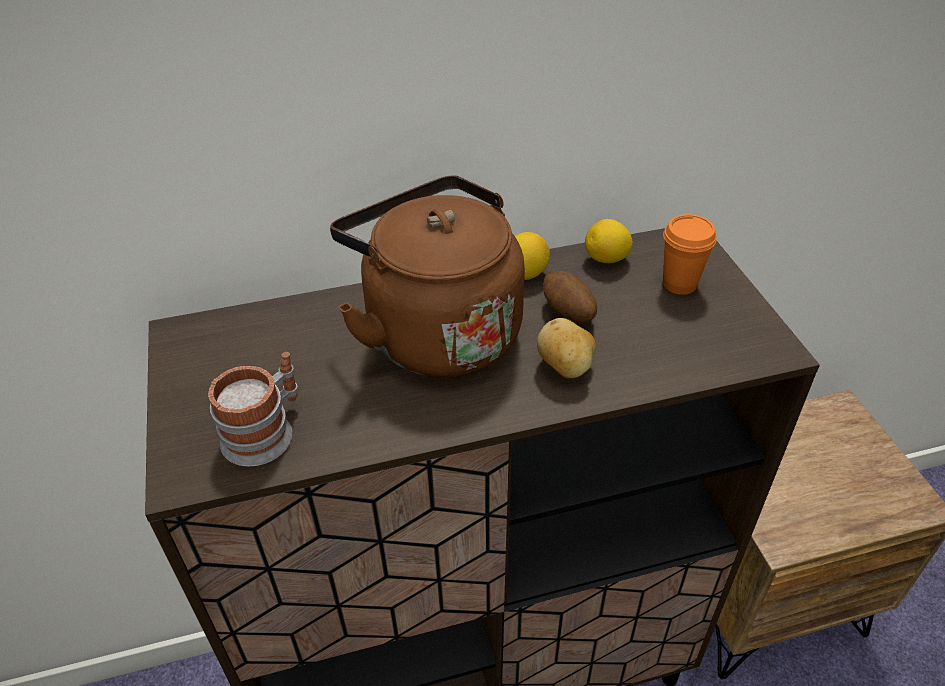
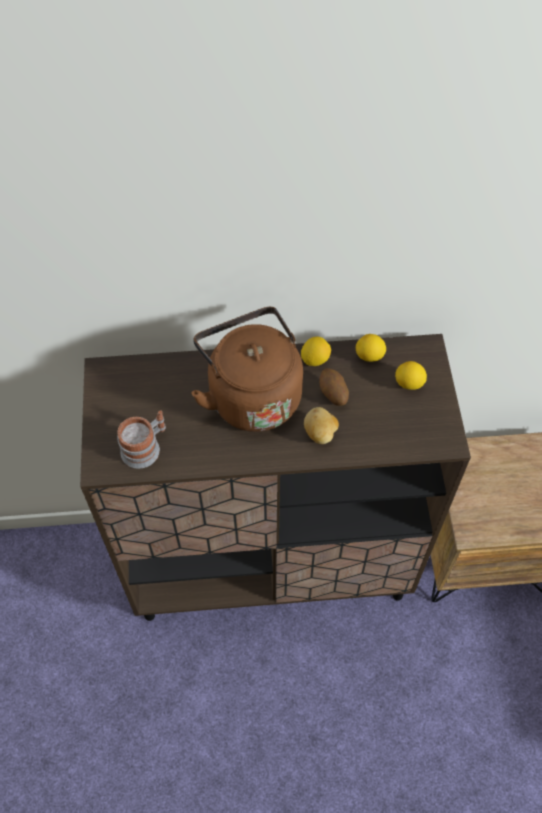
camera: 10 degrees right, 15 degrees up
orange cup [663,214,716,295] -> lemon [395,361,427,390]

